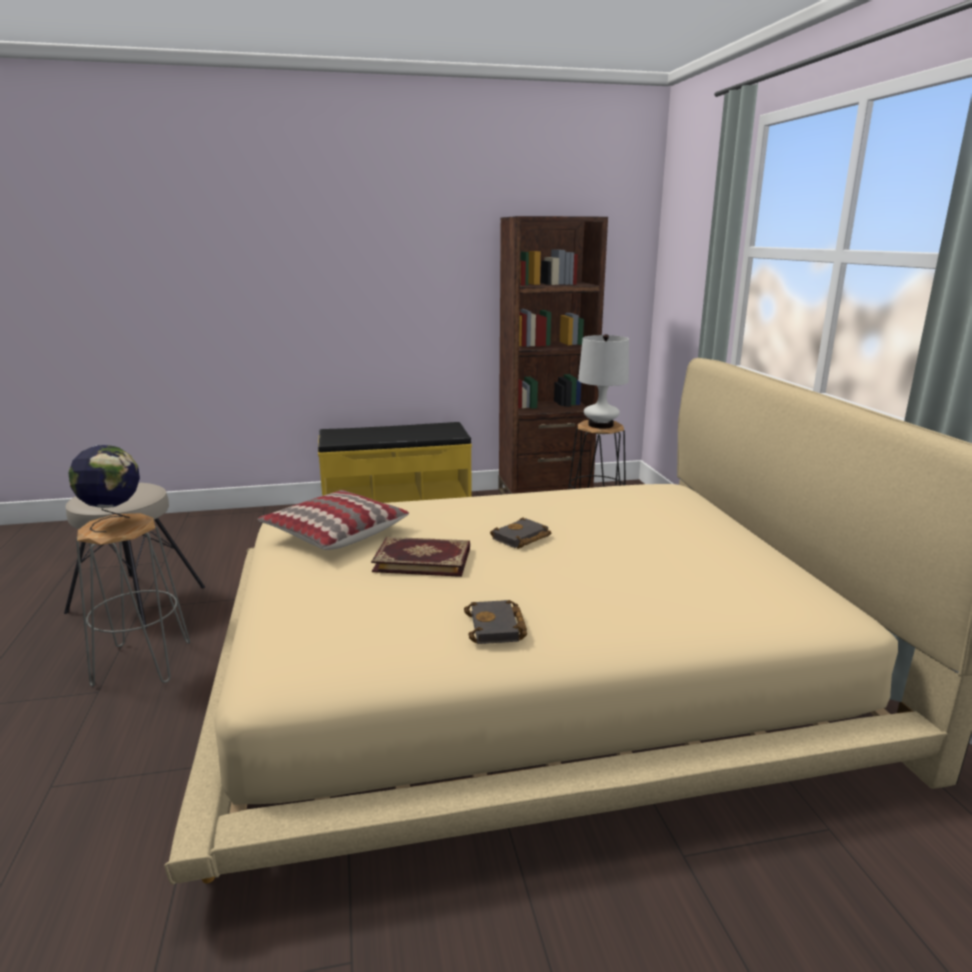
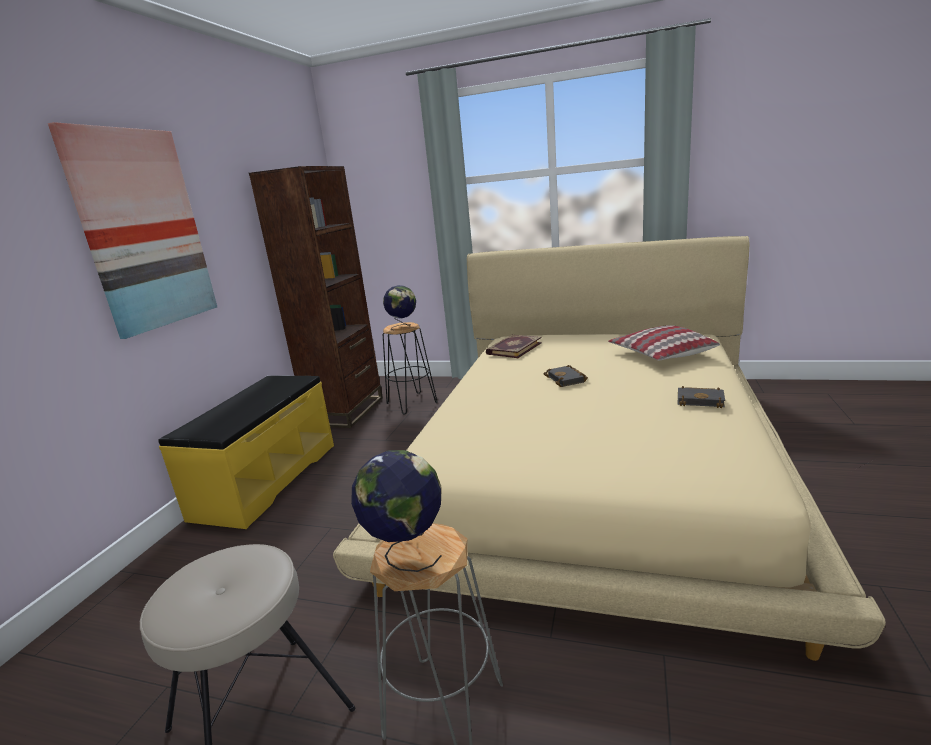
camera: 60 degrees left, 0 degrees up
pillow [258,490,409,550] -> pillow moved to [608,325,720,361]
book [371,537,470,577] -> book moved to [486,335,542,358]
white table lamp [578,334,629,429] -> globe [383,285,416,330]
none -> picture [48,122,217,339]

